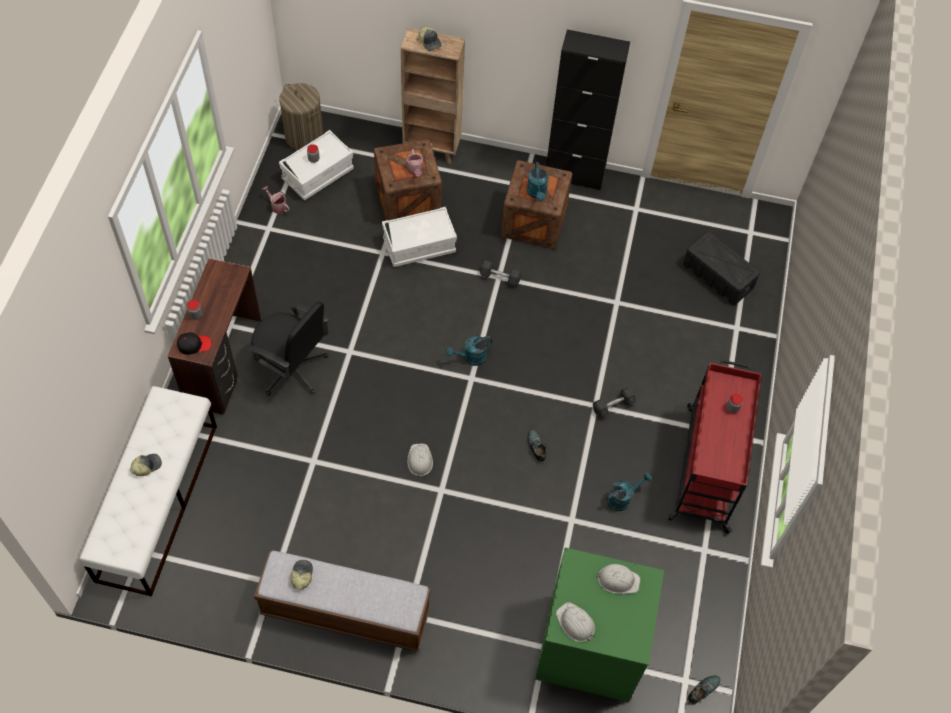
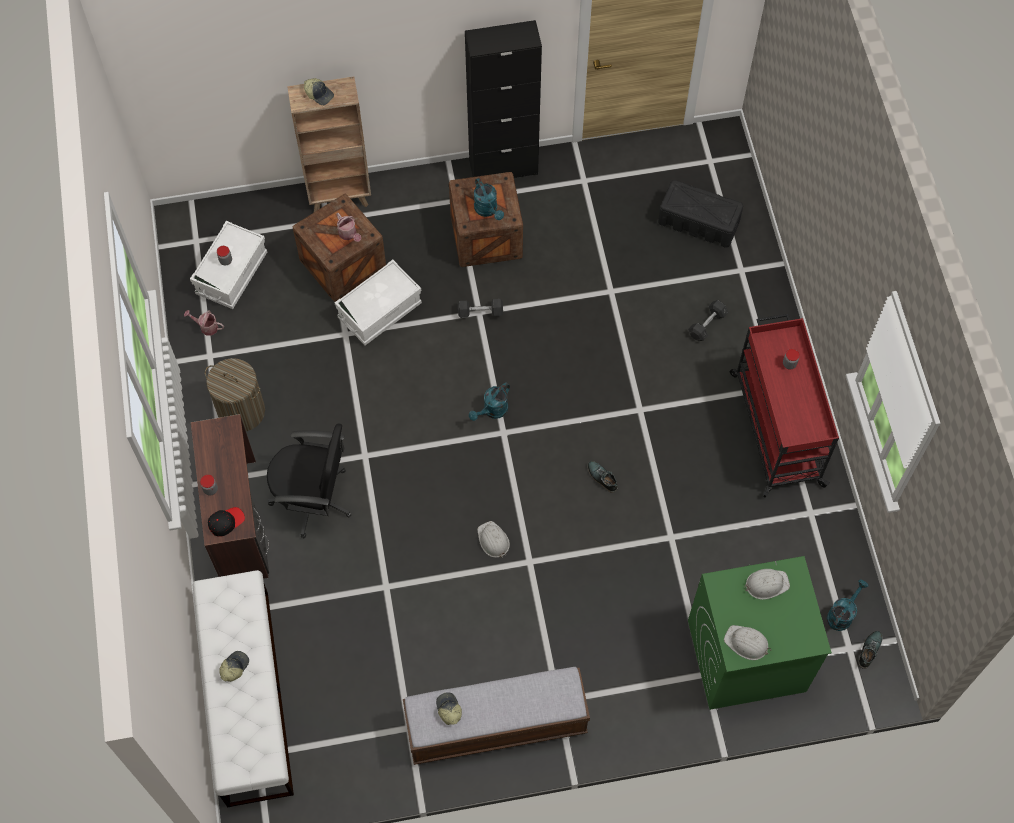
camera: 20 degrees left, 5 degrees up
laundry basket [279,83,323,150] -> laundry basket moved to [205,358,265,431]
grey dumbbell [593,388,636,417] -> grey dumbbell moved to [688,300,728,342]
turquoise watering can [606,472,652,511] -> turquoise watering can moved to [827,579,868,631]

